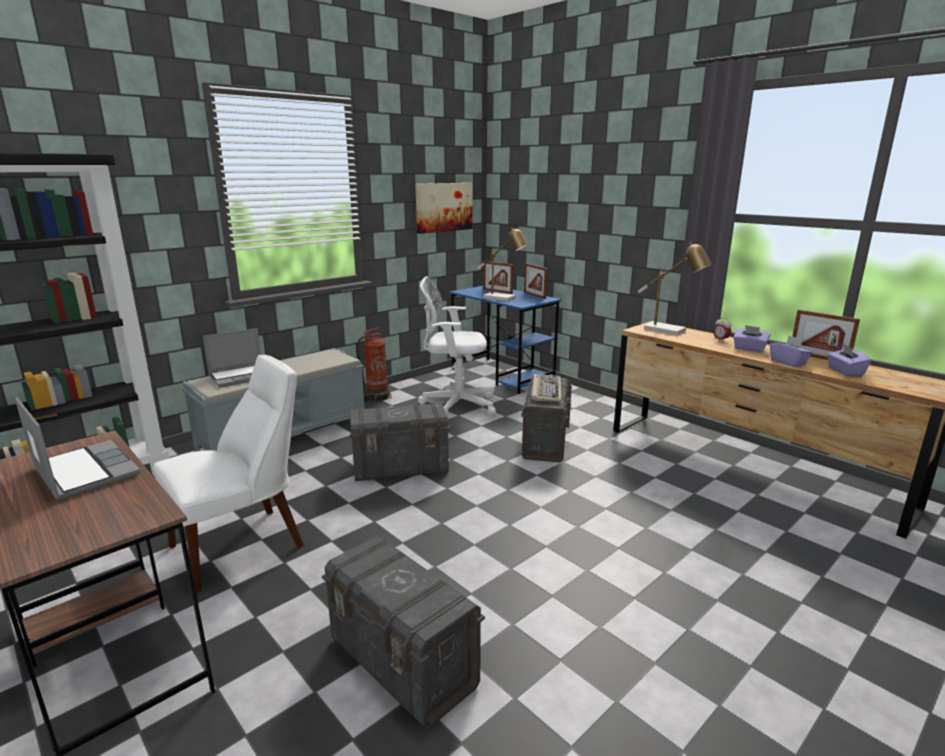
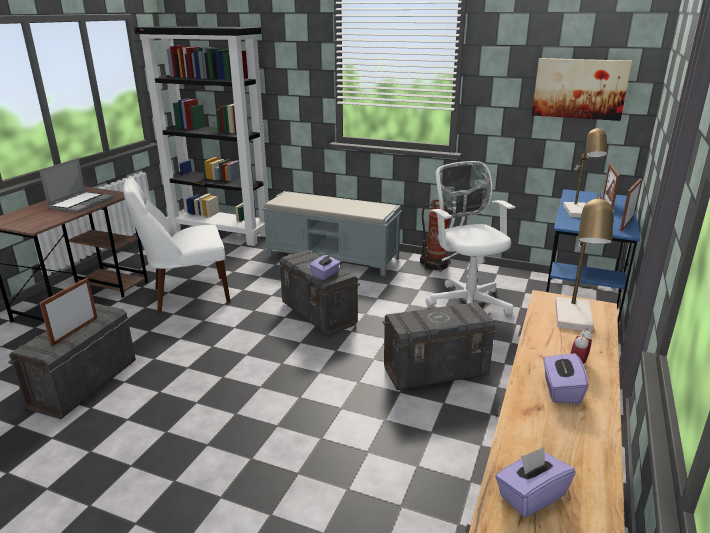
camera: 65 degrees right, 5 degrees up
white chair [153,355,304,592] -> white chair turned 135 degrees clockwise [123,177,230,313]
laptop [203,328,261,387] -> none
keyboard [532,374,561,402] -> none
purple tissue box [770,336,812,367] -> purple tissue box moved to [310,254,340,280]
picture frame [792,310,860,360] -> picture frame moved to [39,278,97,346]

